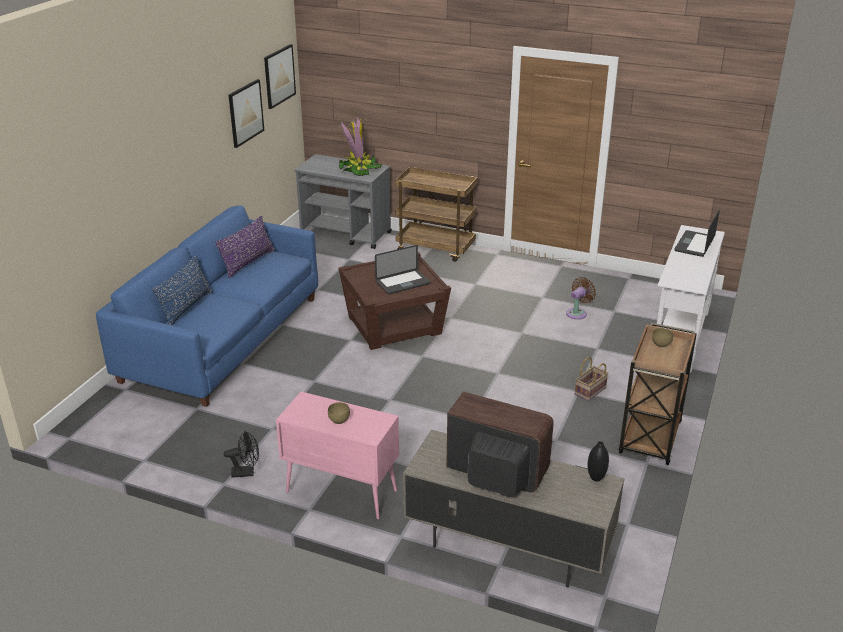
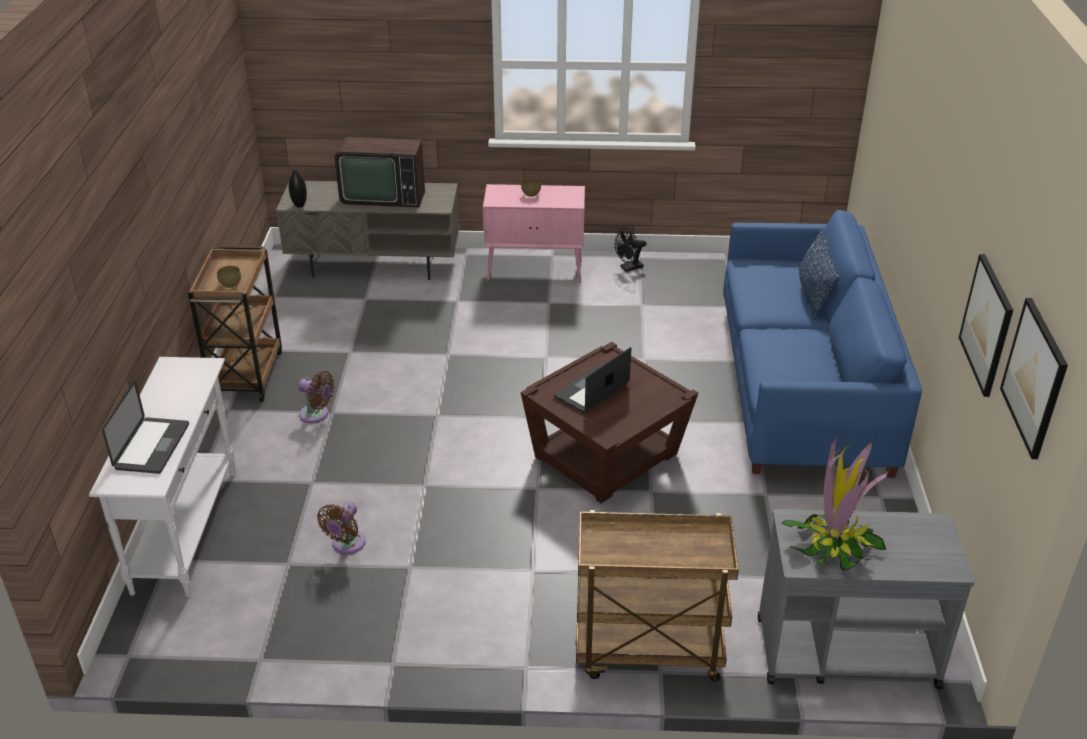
camera: 160 degrees right, 5 degrees up
purple pillow [215,216,275,278] -> none
basket [575,357,608,401] -> brown fan [298,371,334,423]

